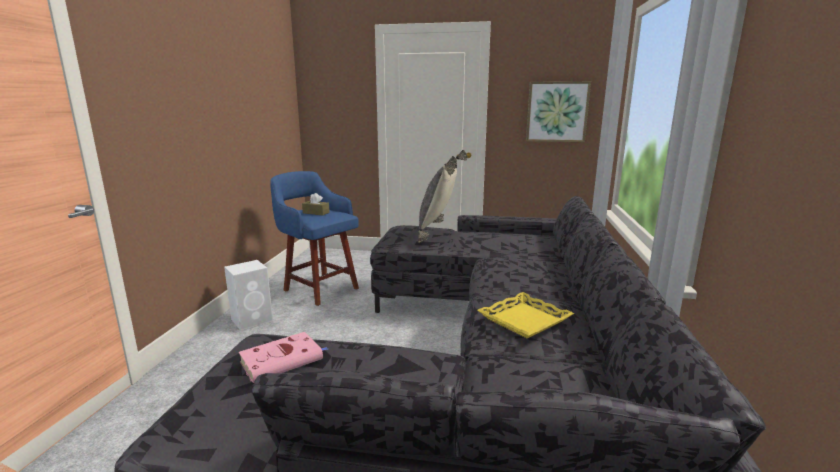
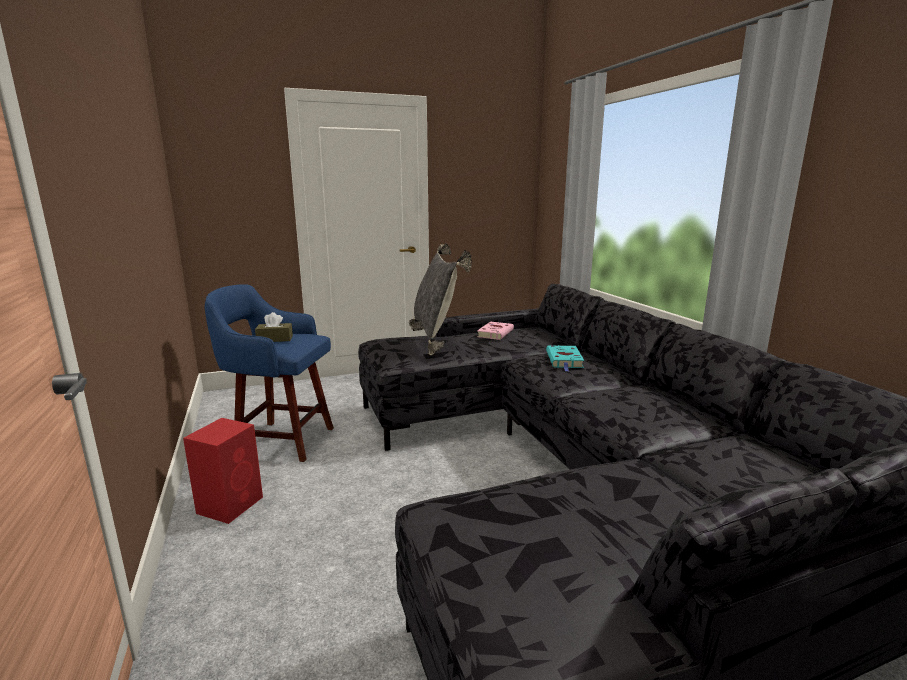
camera: 30 degrees left, 0 degrees up
white speaker [224,260,273,330] -> red speaker [183,418,263,524]
pink book [239,332,328,383] -> pink book moved to [477,321,514,340]
yellow tray [477,292,574,338] -> none
picture [526,81,591,142] -> none
none -> turquoise book [546,345,584,371]

